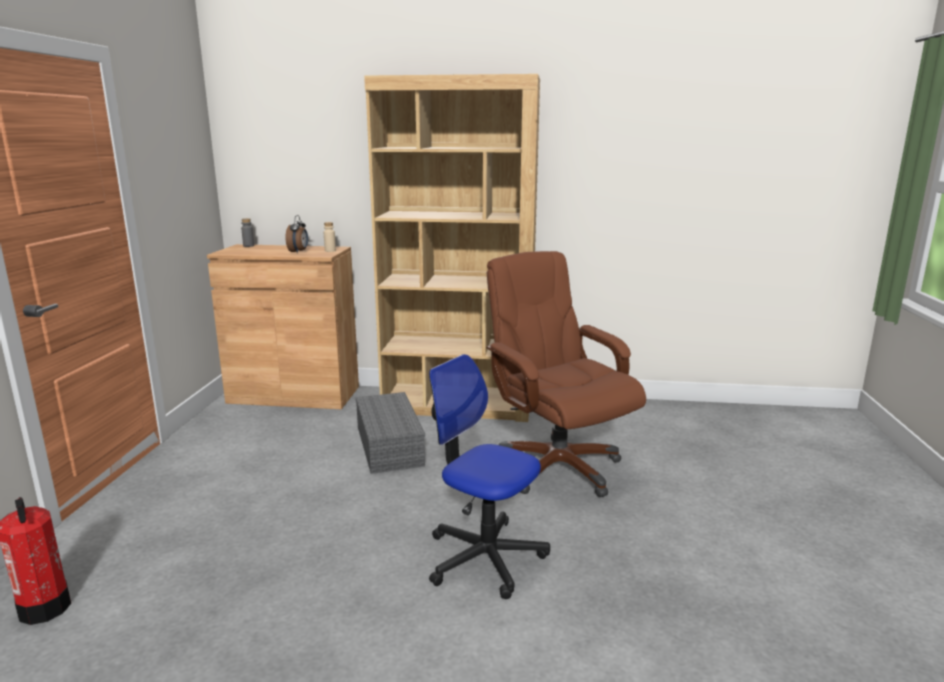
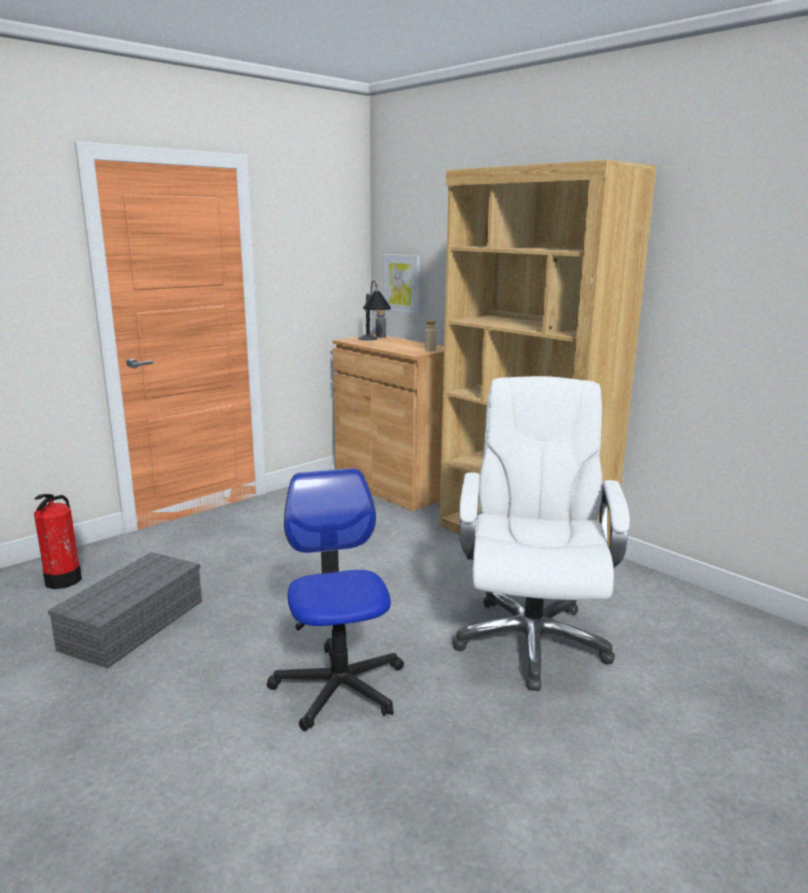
camera: 40 degrees right, 0 degrees up
alarm clock [286,215,308,253] -> none
grey storage box [356,392,425,474] -> grey storage box moved to [48,552,202,669]
brown office chair [486,251,646,497] -> white office chair [452,376,630,691]
none -> table lamp [358,280,391,341]
none -> picture [383,254,420,315]

